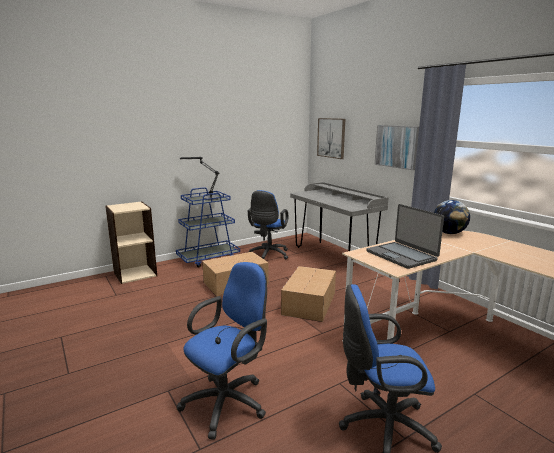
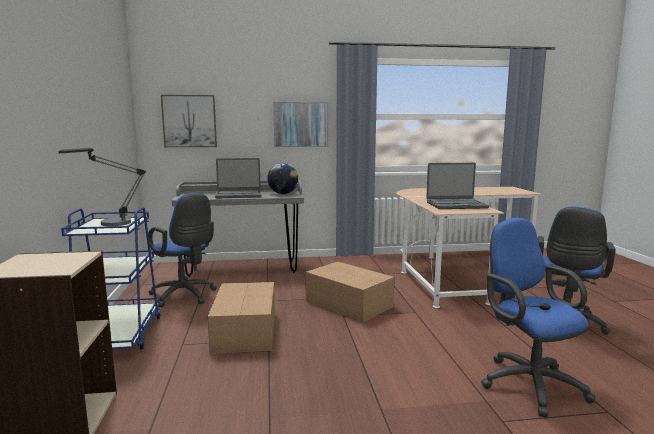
camera: 65 degrees left, 5 degrees down
globe [434,200,470,234] -> globe moved to [267,163,298,194]
none -> laptop [215,158,261,198]

